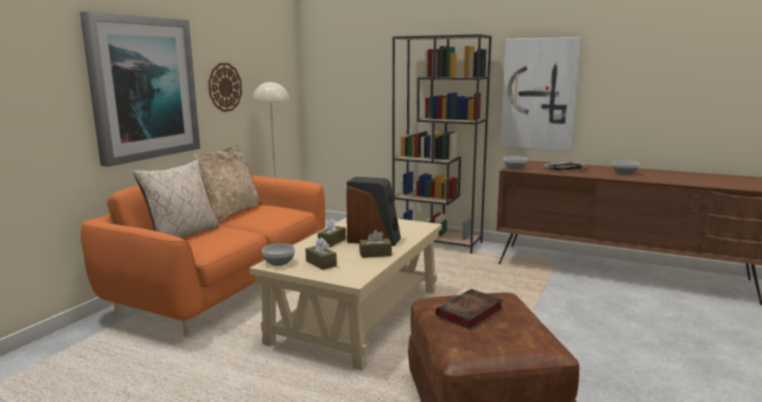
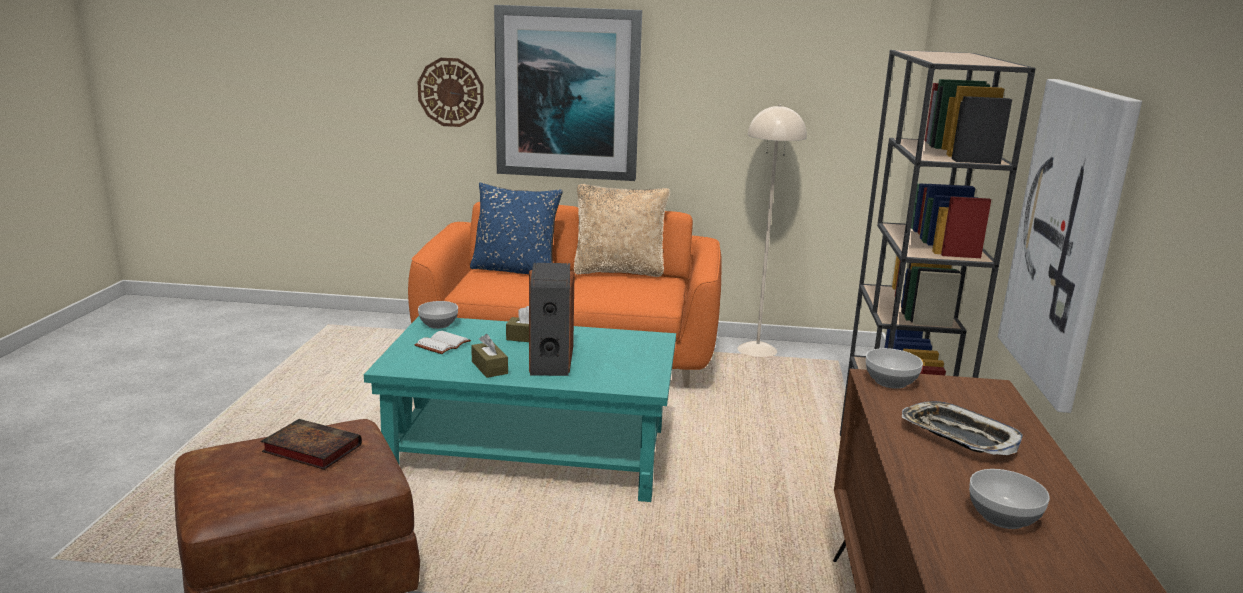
camera: 70 degrees right, 5 degrees up
beige pillow [133,160,219,238] -> blue pillow [470,183,563,274]
wall clock [208,63,242,112] -> wall clock moved to [417,58,484,127]
beige coffee table [250,217,442,371] -> turquoise coffee table [364,316,676,502]
brown tissue box [305,238,337,270] -> white book [415,331,471,354]

